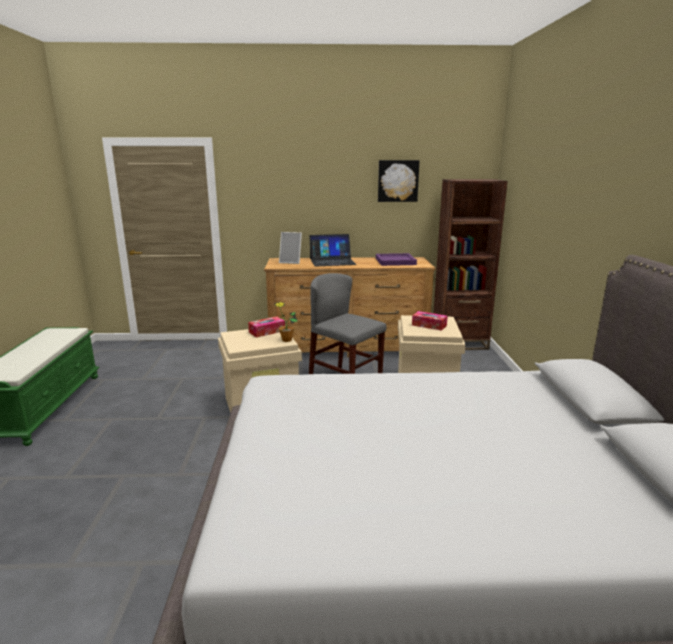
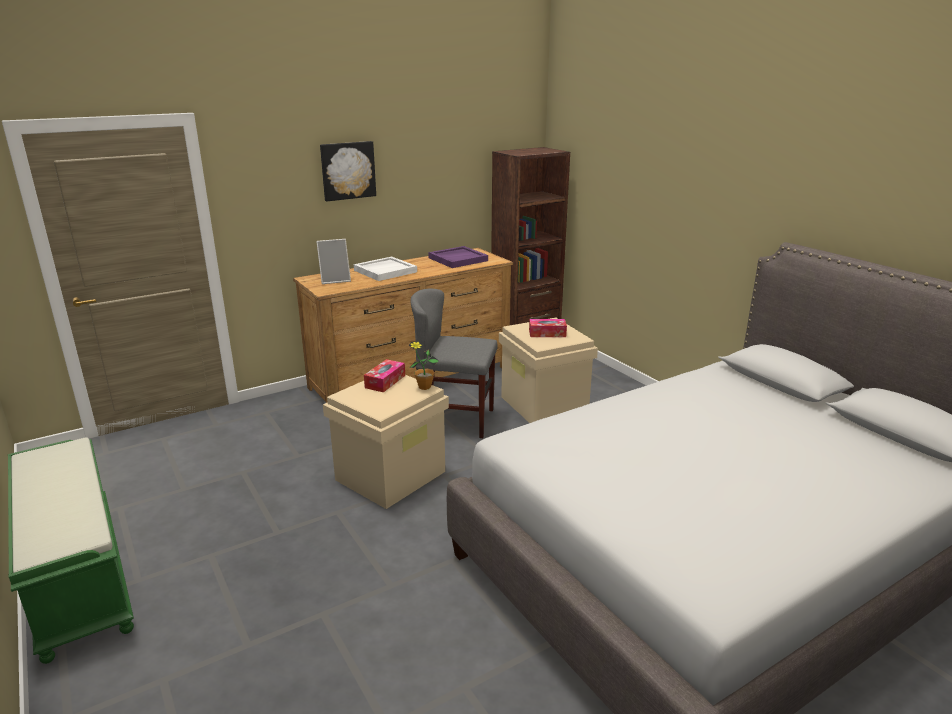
camera: 30 degrees left, 5 degrees up
laptop [309,234,356,266] -> white tray [354,256,417,281]
picture [378,160,419,202] -> picture moved to [320,141,376,201]

